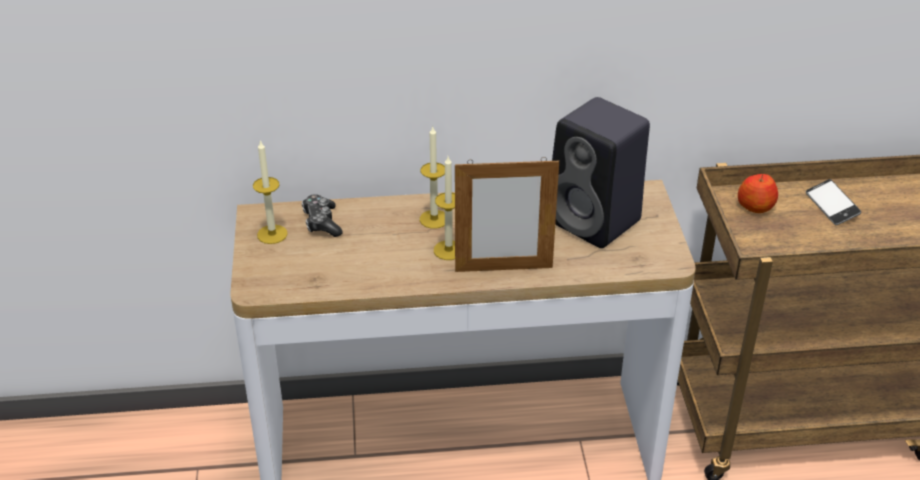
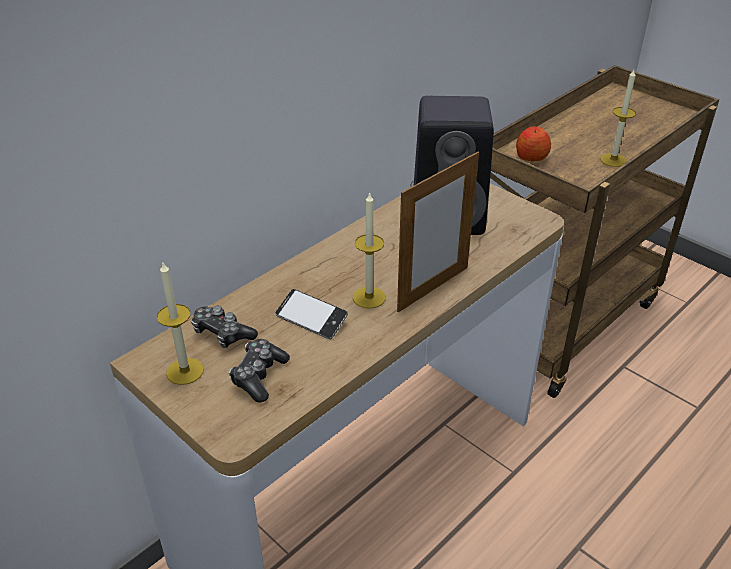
camera: 40 degrees left, 0 degrees up
candle [420,127,445,229] -> candle moved to [600,70,636,167]
phone [806,179,861,225] -> phone moved to [275,289,348,339]
none -> game controller [229,339,290,403]

